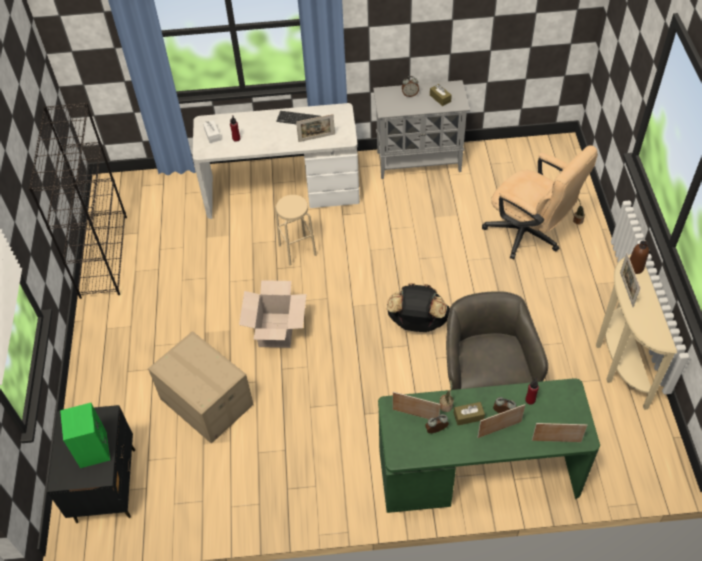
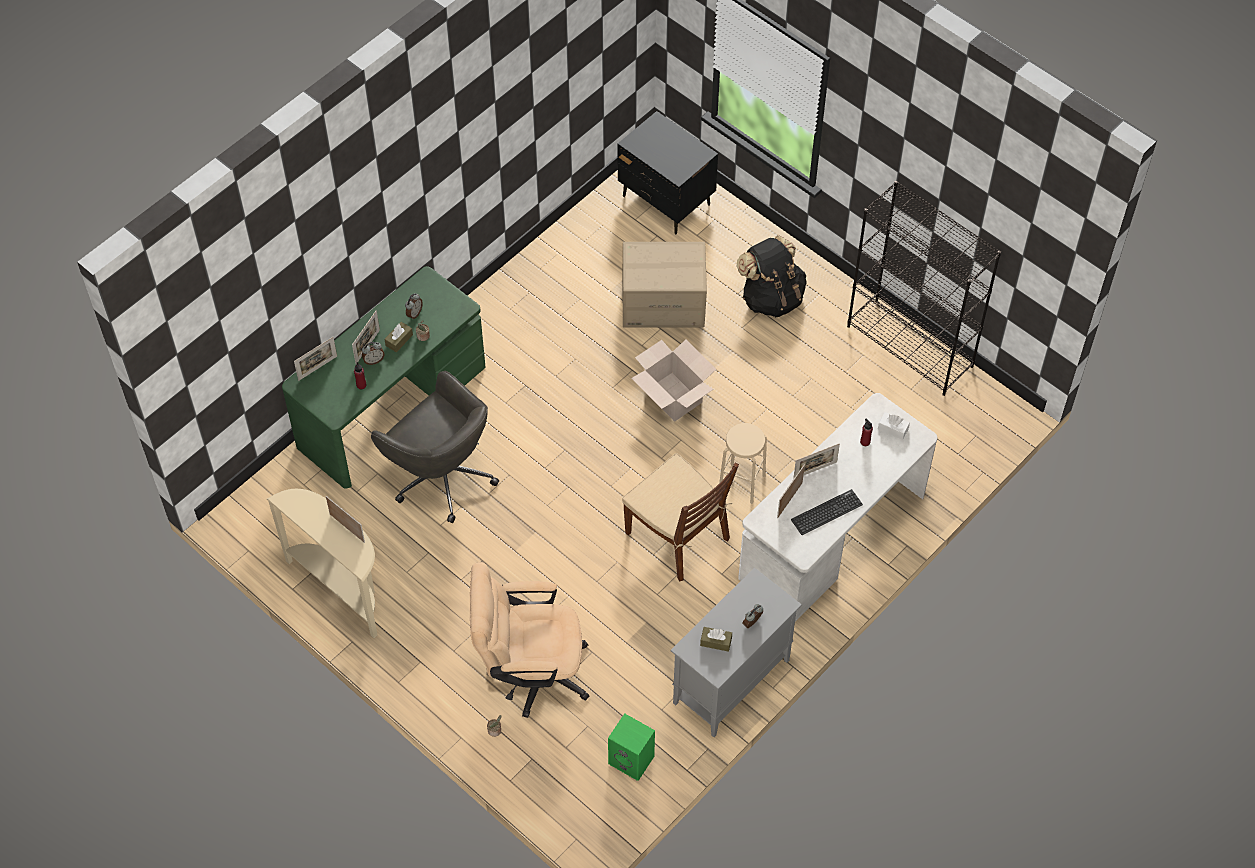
camera: 135 degrees right, 5 degrees up
green speaker [60,403,110,468] -> green speaker moved to [608,713,655,781]
black backpack [387,283,450,332] -> black backpack moved to [737,236,807,317]
picture frame [393,392,441,419] -> picture frame moved to [793,443,840,479]
brown bottle [630,241,649,274] -> none
none -> brown chair [622,453,739,582]

